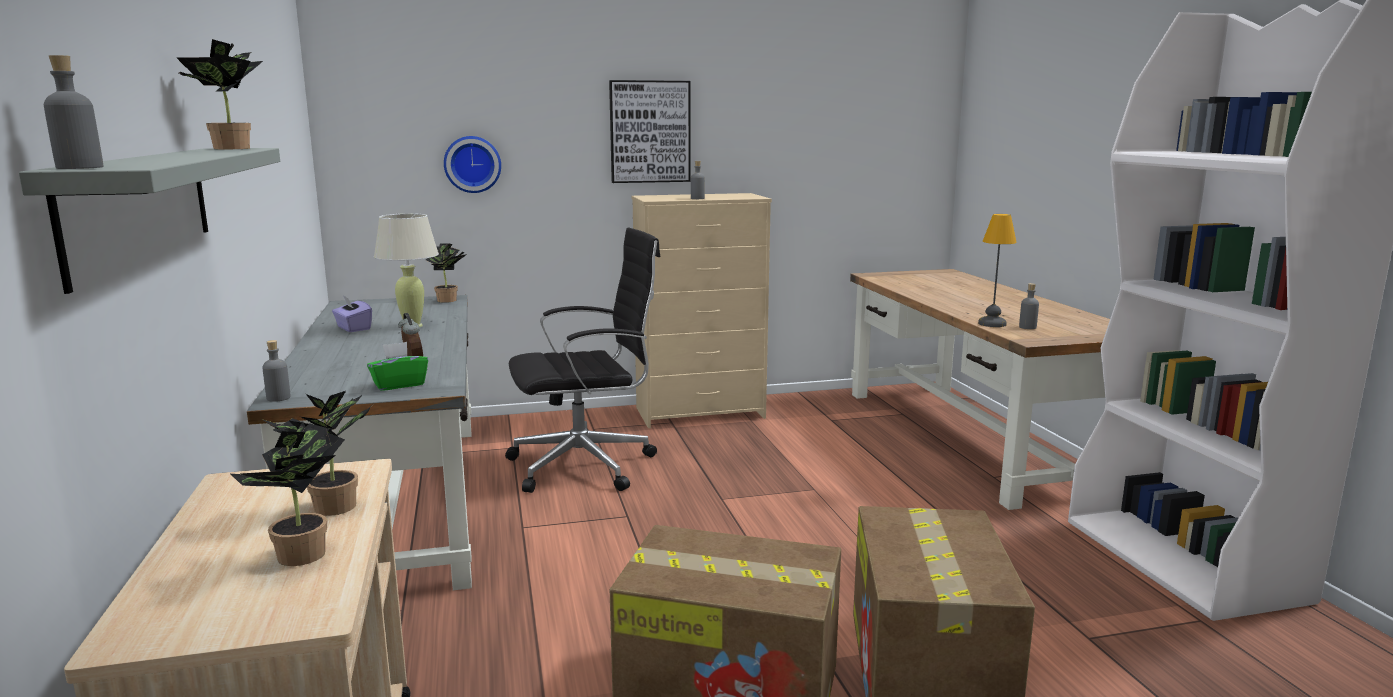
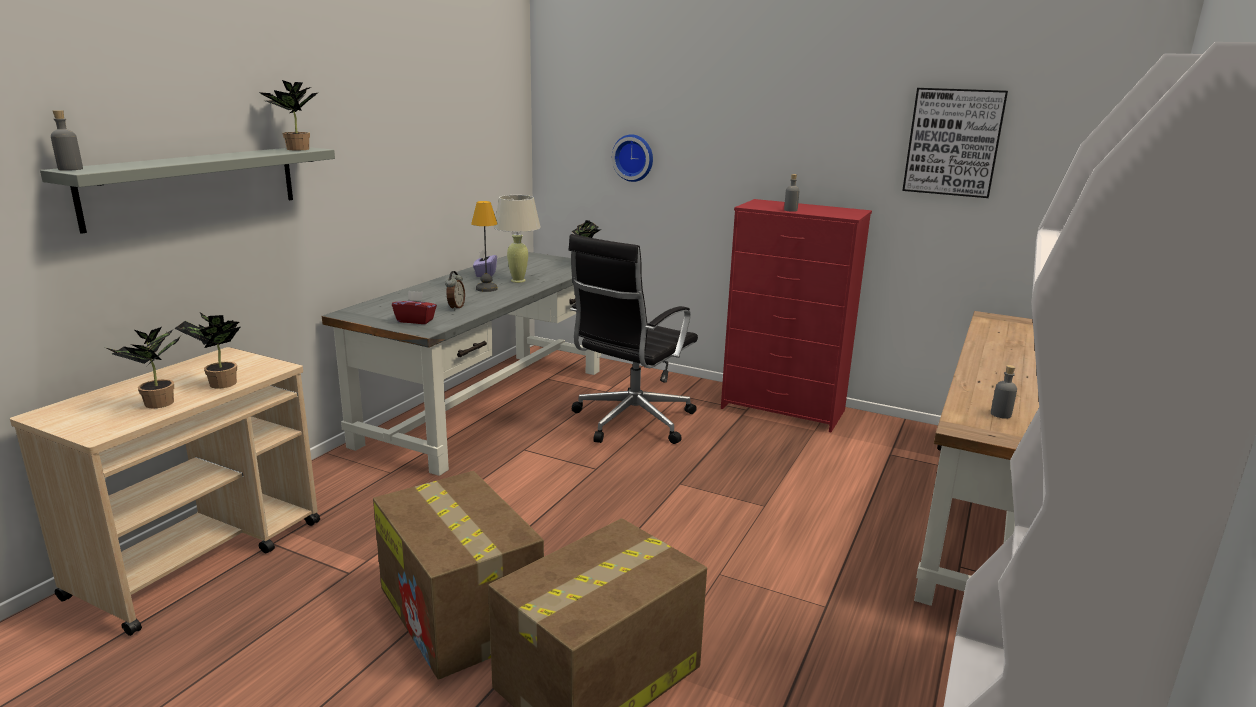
camera: 40 degrees right, 5 degrees up
grey bottle [262,340,291,402] -> none
green tissue box [367,342,428,391] -> red tissue box [392,290,437,324]
black office chair [505,227,660,493] -> black office chair turned 105 degrees clockwise [568,234,698,444]
picture [609,80,691,183] -> picture moved to [902,88,1008,198]
beige dresser [631,193,772,428] -> red dresser [721,199,872,432]
table lamp [978,214,1017,327] -> table lamp moved to [471,201,498,292]

